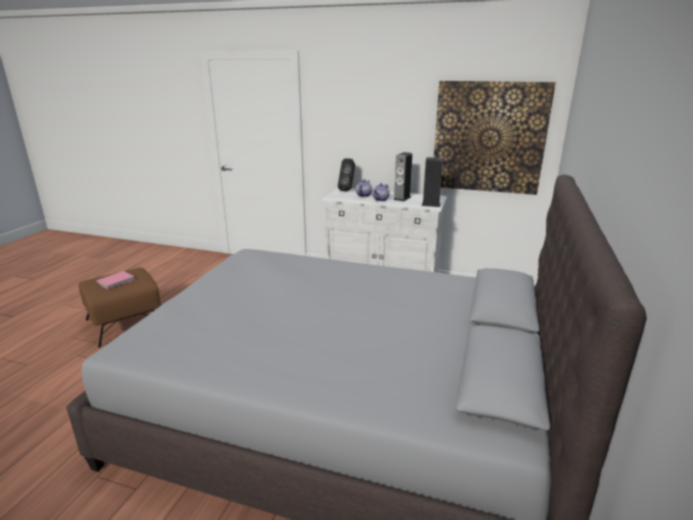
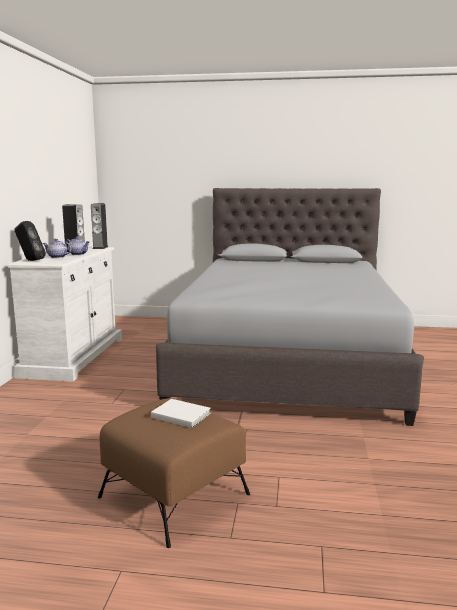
camera: 100 degrees left, 10 degrees down
pink book [96,271,135,290] -> white book [151,399,211,428]
picture [434,81,556,195] -> none

